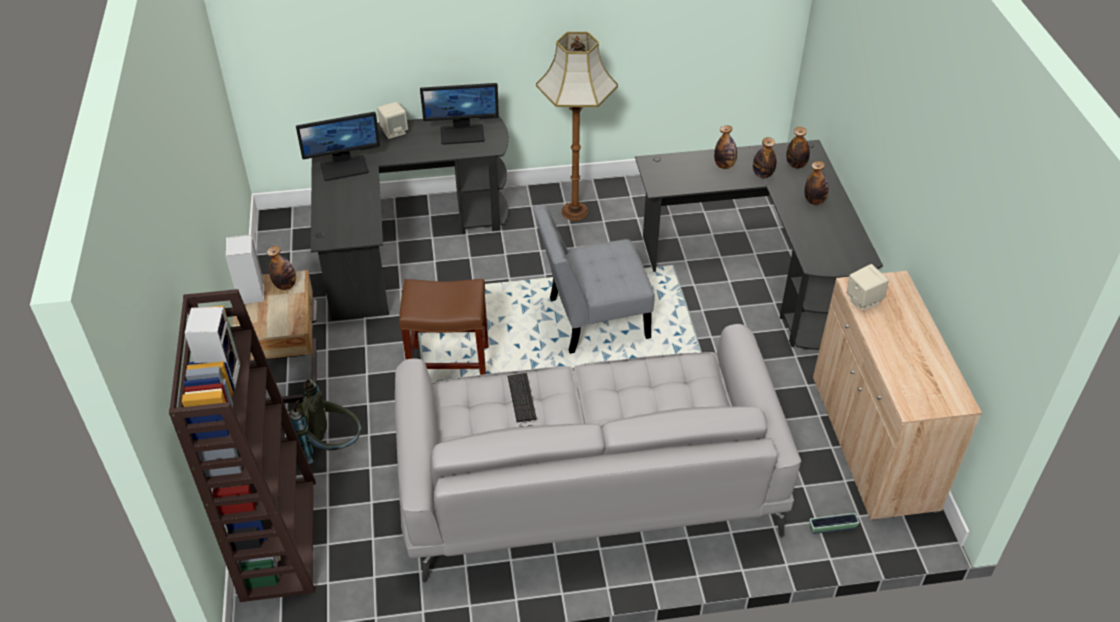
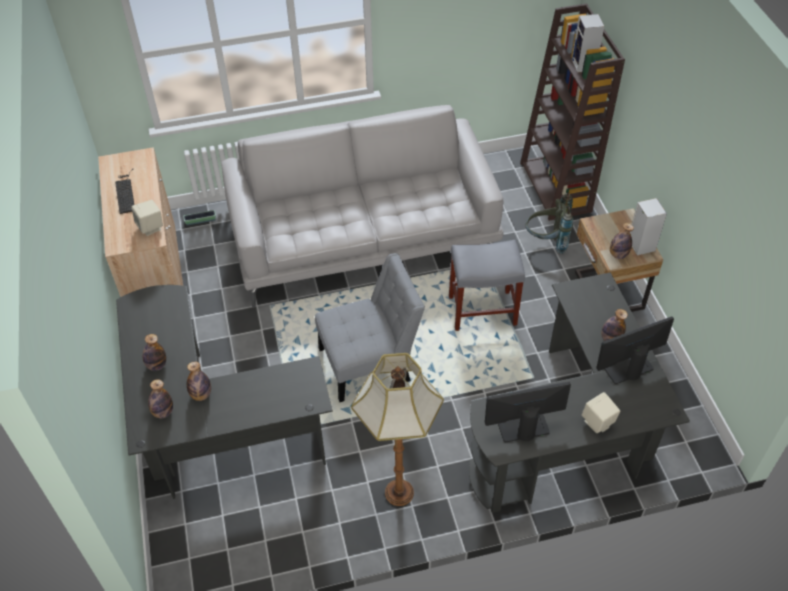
camera: 175 degrees right, 5 degrees up
brown stool [399,279,489,375] -> grey stool [449,240,525,331]
keyboard [508,373,537,427] -> keyboard moved to [115,169,134,214]
bottle [714,125,737,169] -> bottle moved to [602,309,628,341]

